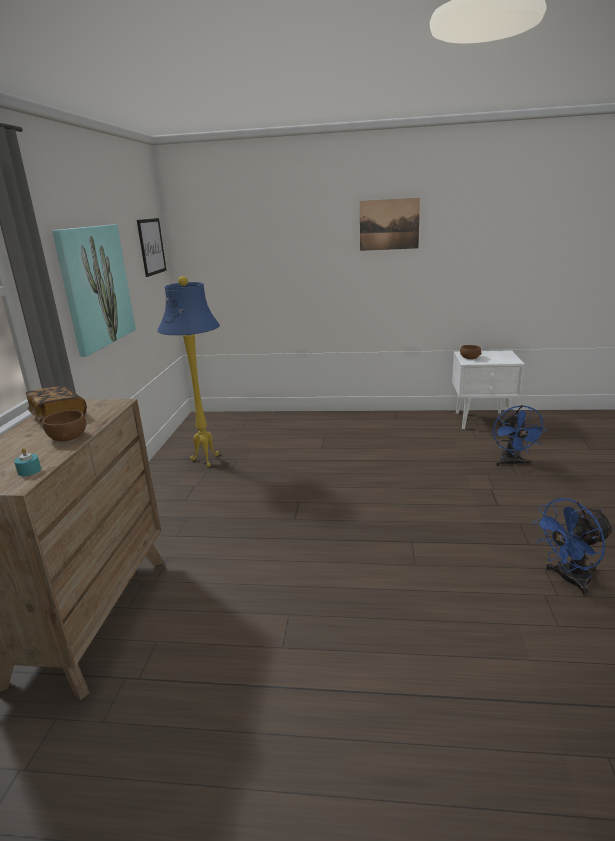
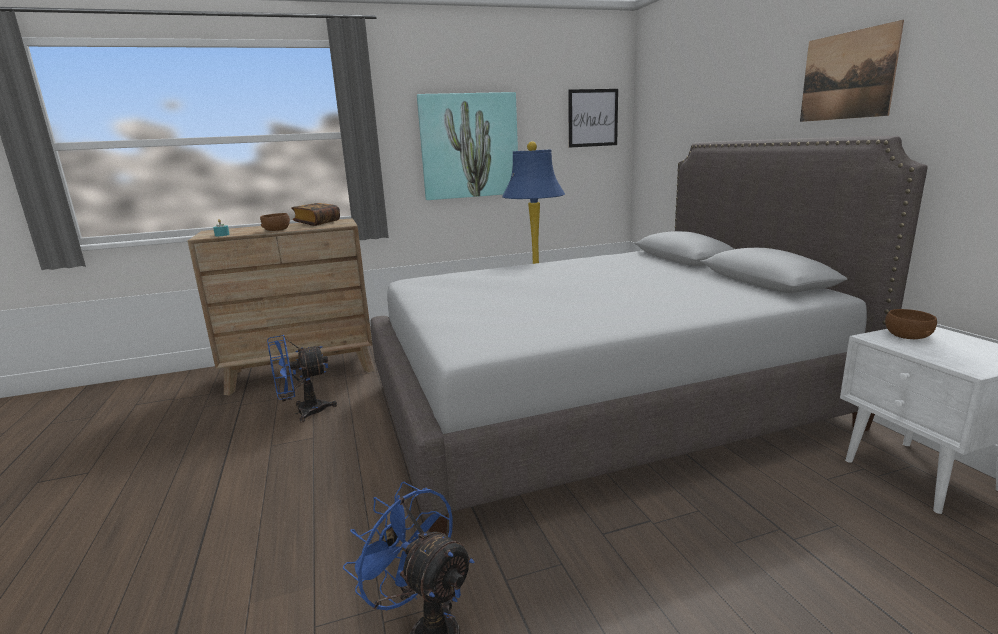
camera: 65 degrees right, 5 degrees down
blue fan [493,405,547,467] -> blue fan moved to [267,335,337,423]
none -> grey bed [370,136,928,535]

